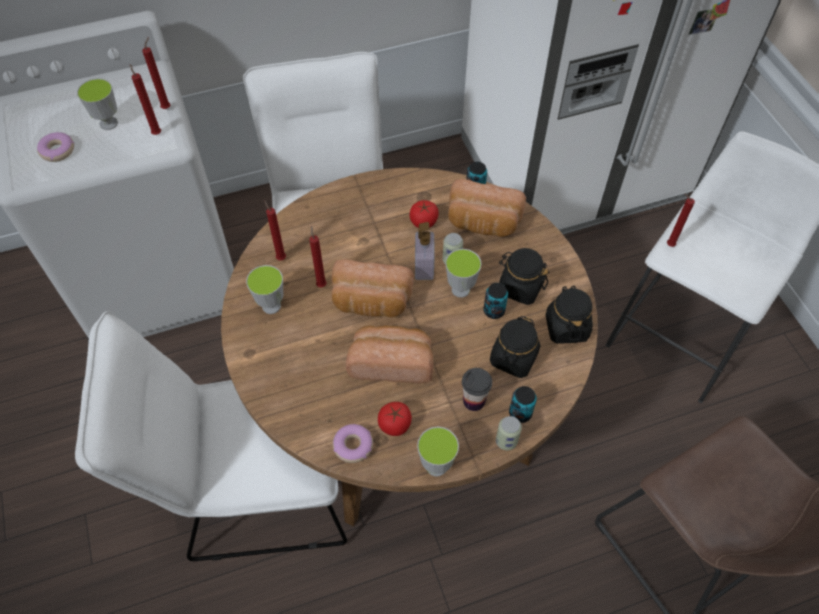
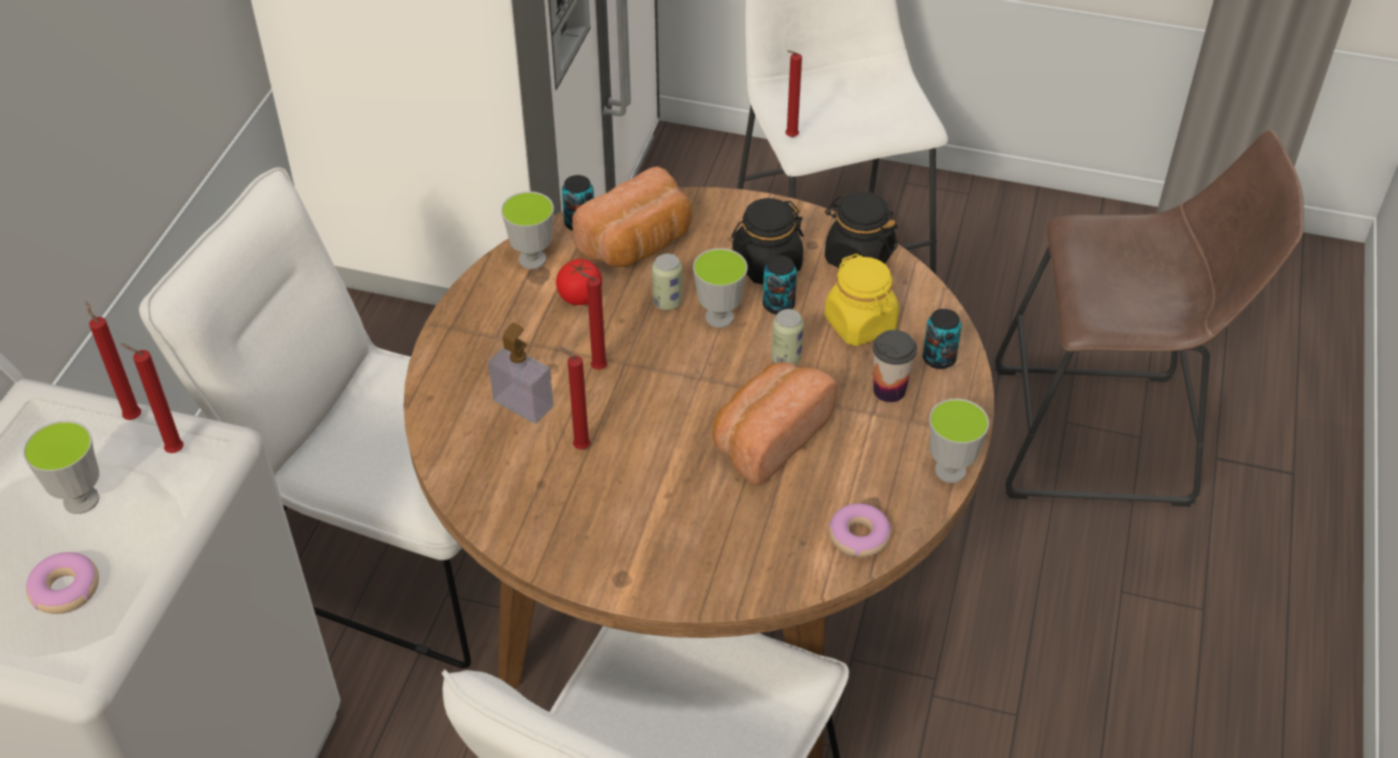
camera: 55 degrees left, 10 degrees down
cup [246,265,283,314] -> cup moved to [501,191,554,269]
red candle [264,200,286,261] -> red candle moved to [578,271,608,370]
bread [332,259,414,317] -> none
tomato [378,402,412,436] -> none
soap dispenser [415,222,435,280] -> soap dispenser moved to [488,323,554,424]
black jar [490,316,541,378] -> yellow jar [824,254,899,346]
can [496,416,522,450] -> can moved to [771,309,804,365]

